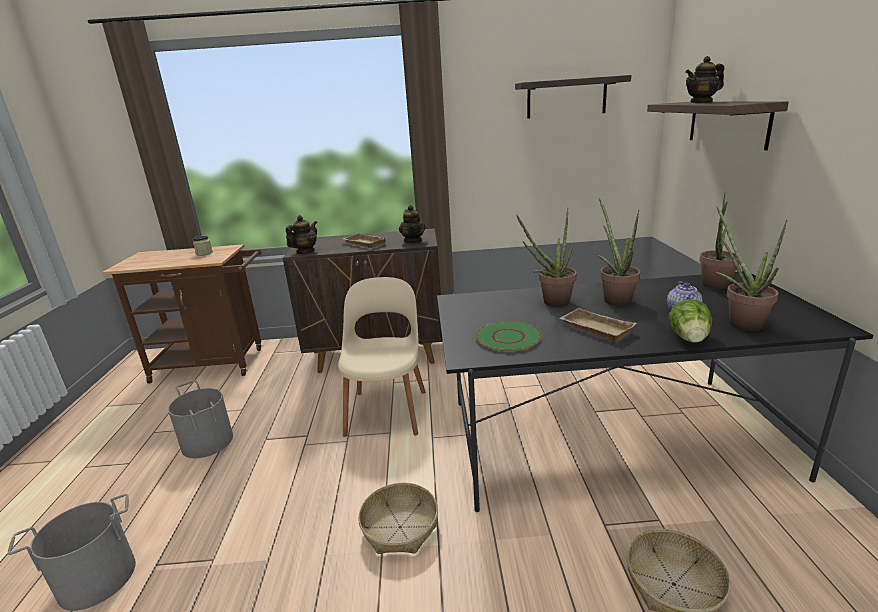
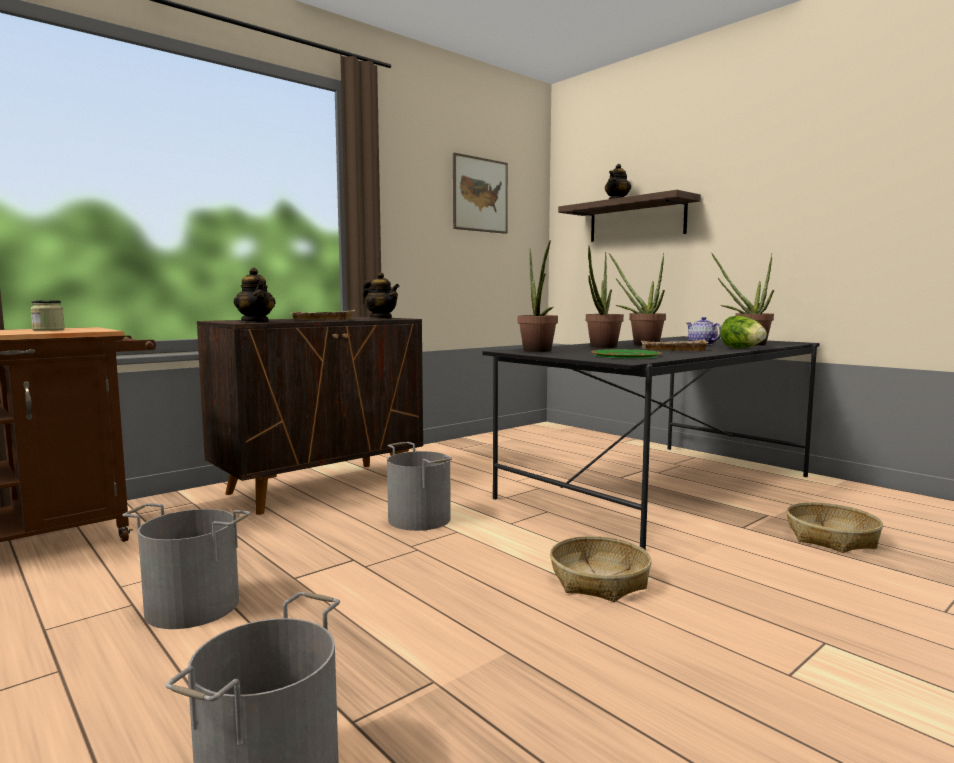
camera: 40 degrees left, 15 degrees down
teapot [286,215,317,254] -> teapot turned 150 degrees clockwise [234,268,275,322]
beige chair [338,277,425,437] -> grey bucket [387,442,452,531]
shelf [515,75,631,119] -> picture [453,153,508,234]
potted plant [699,193,740,290] -> potted plant moved to [518,240,558,352]

